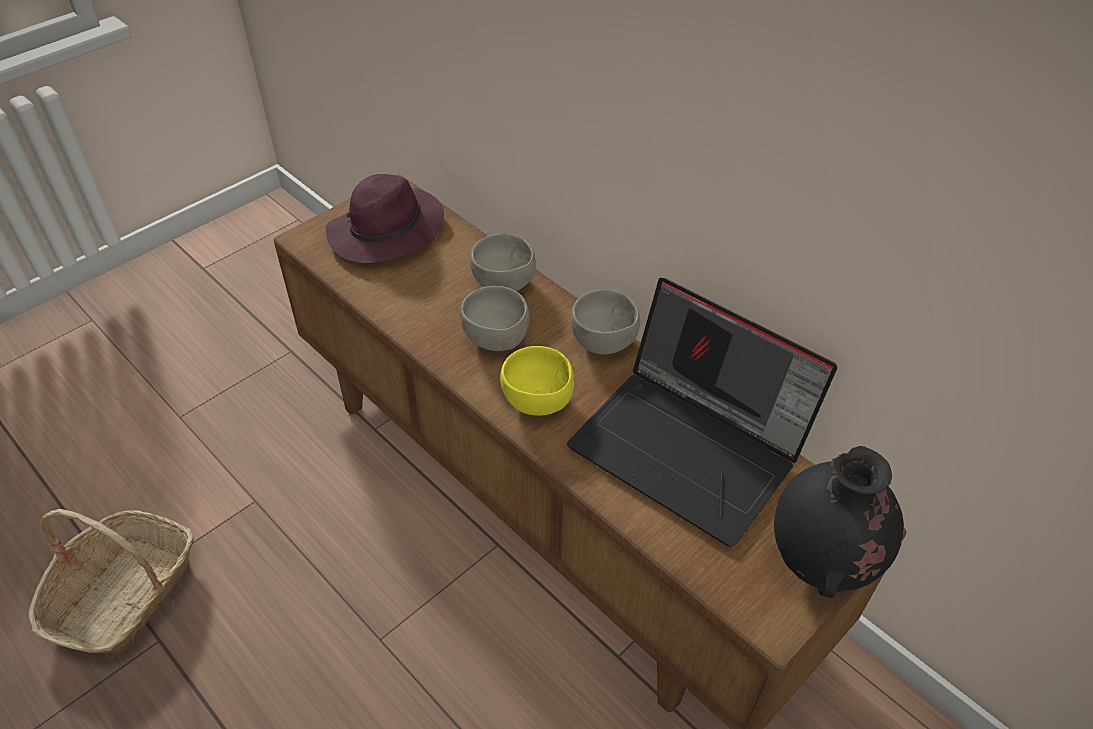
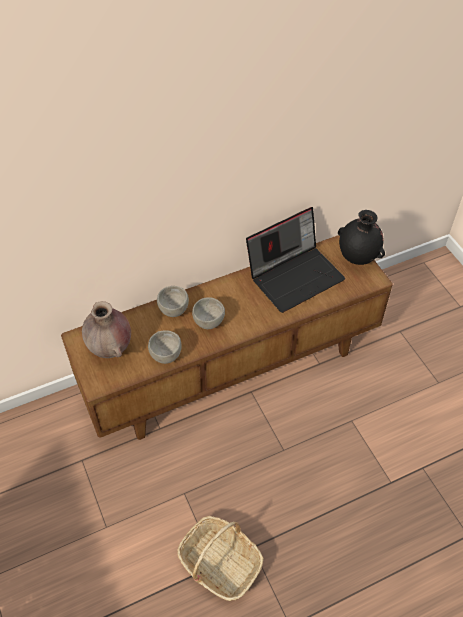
camera: 70 degrees left, 5 degrees up
purple hat [326,174,444,263] -> brown vase [82,301,131,358]
yellow bowl [500,346,574,416] -> none
grey bowl [571,289,640,354] -> grey bowl moved to [148,330,182,364]

